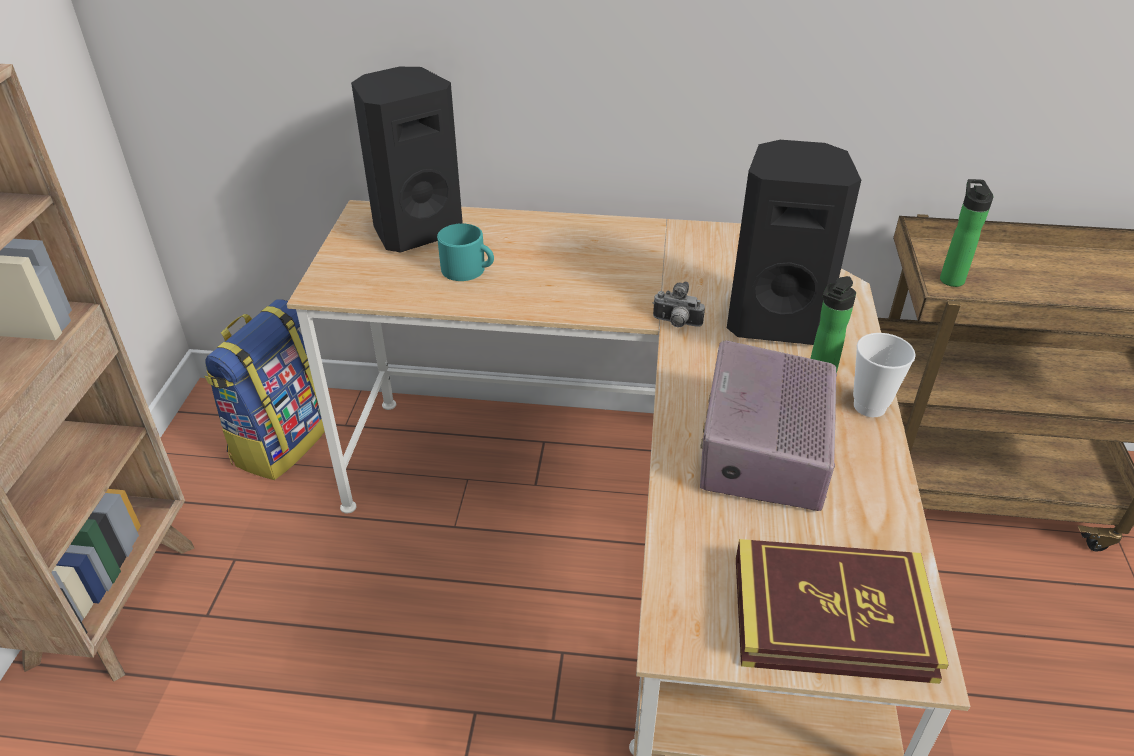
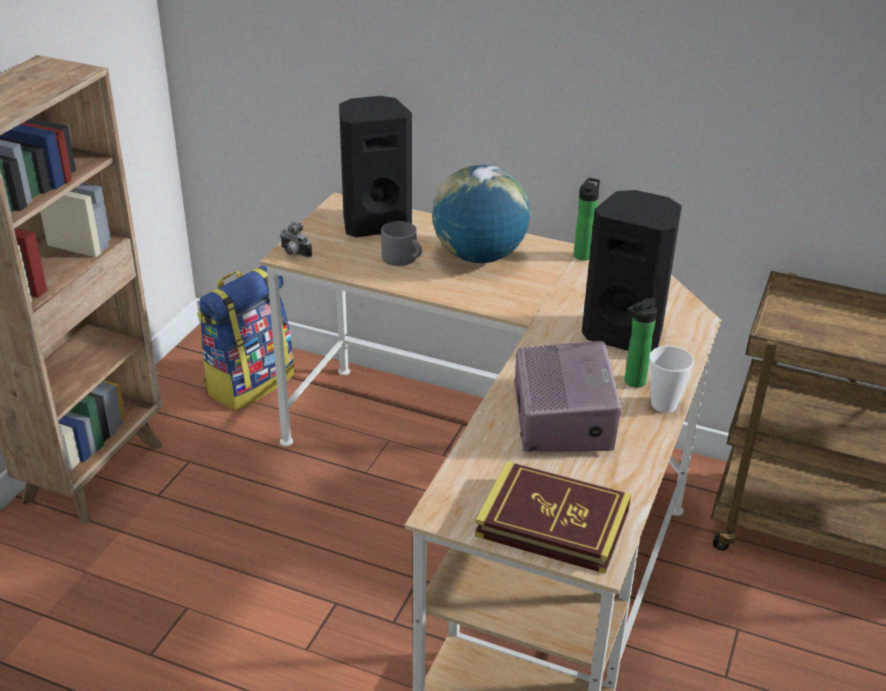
camera: 15 degrees right, 5 degrees down
turquoise mug [437,223,494,281] -> grey mug [381,221,422,266]
camera [653,281,705,328] -> camera moved to [280,222,312,258]
radio [700,340,837,511] -> radio turned 150 degrees clockwise [514,341,622,452]
bottle [940,179,993,287] -> bottle moved to [574,178,600,260]
none -> globe [432,165,530,263]

